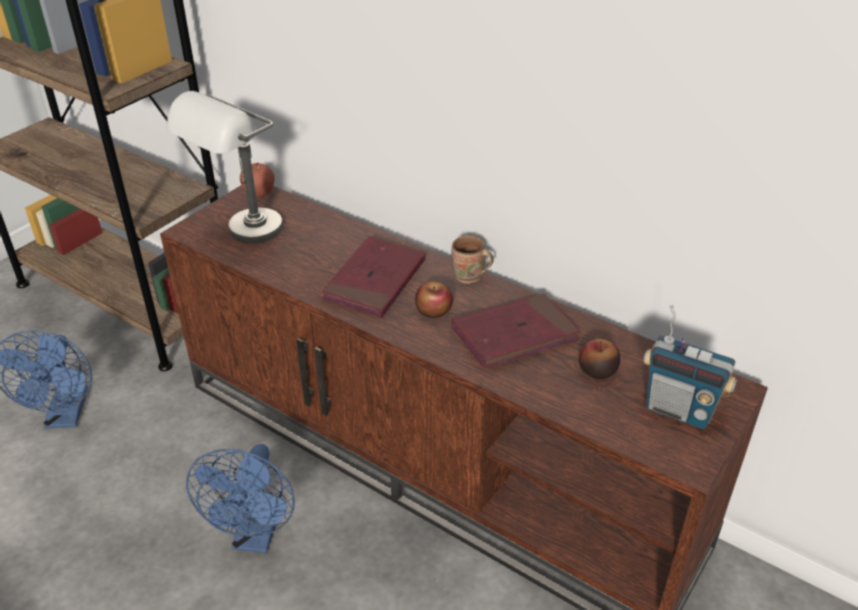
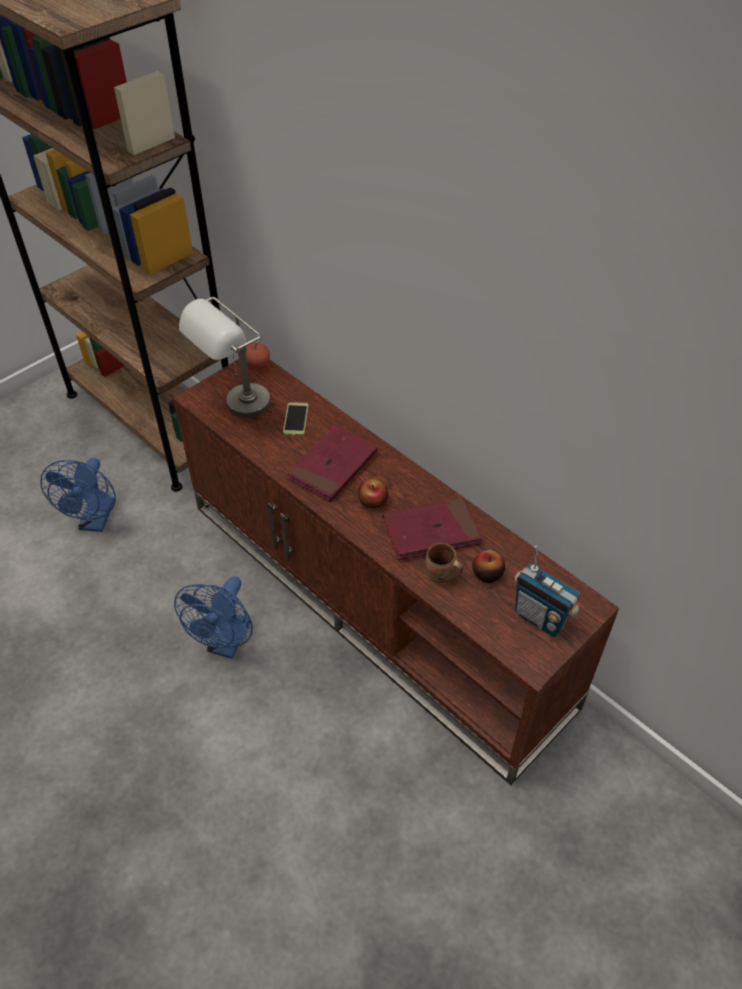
camera: 10 degrees right, 10 degrees up
brown mug [451,235,494,284] -> brown mug moved to [426,543,463,584]
none -> phone [283,402,309,436]

